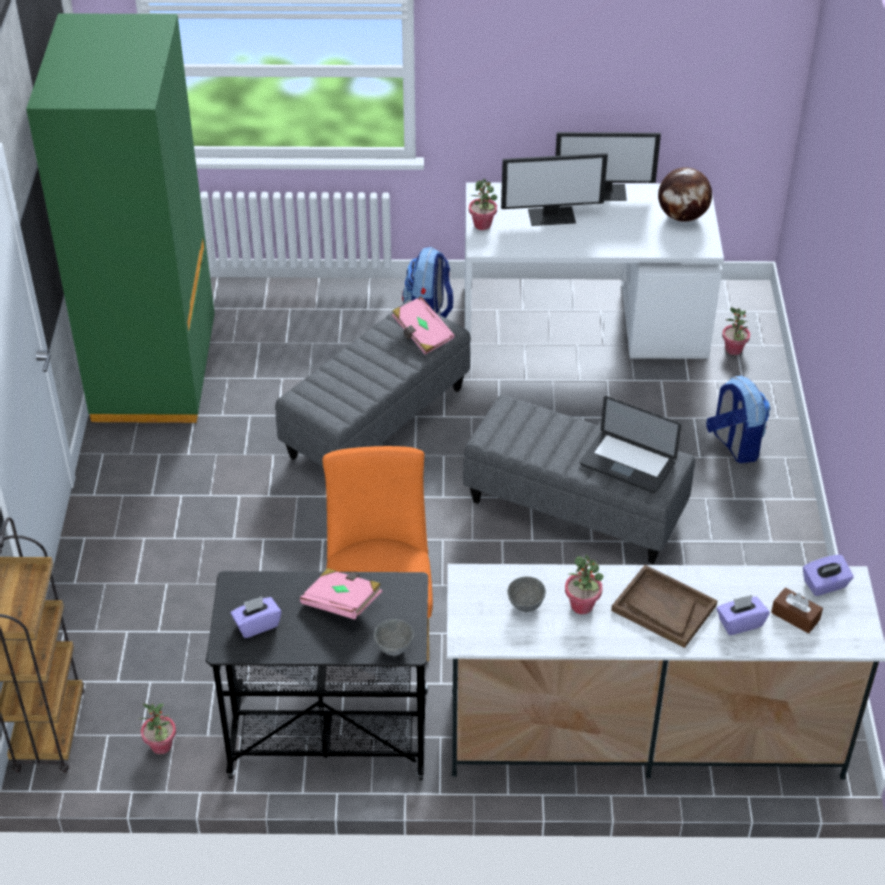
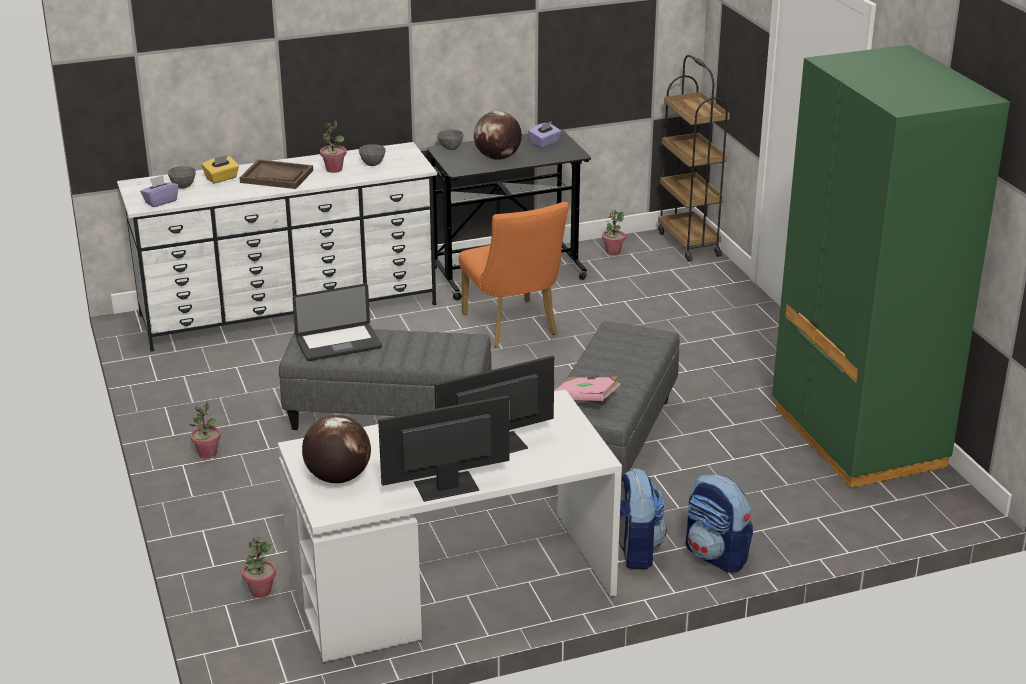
camera: 160 degrees right, 15 degrees down
pink book [300,568,383,620] -> globe [474,111,522,160]
potted plant [469,179,498,230] -> potted plant moved to [189,401,221,459]
laptop [580,396,681,493] -> laptop turned 150 degrees clockwise [292,284,382,361]
backpack [706,376,771,463] -> backpack moved to [686,475,753,573]
purple tissue box [717,595,769,635] -> yellow tissue box [202,155,239,184]
brown tissue box [771,588,823,634] -> grey bowl [168,166,196,188]

